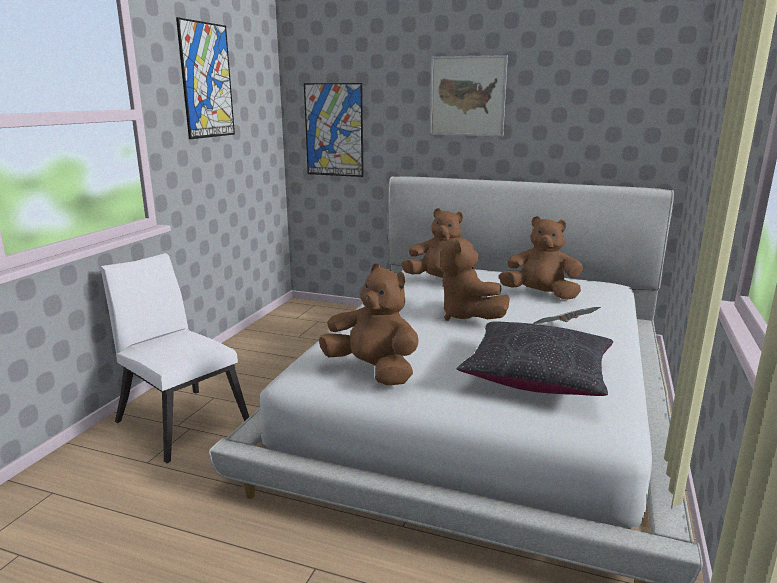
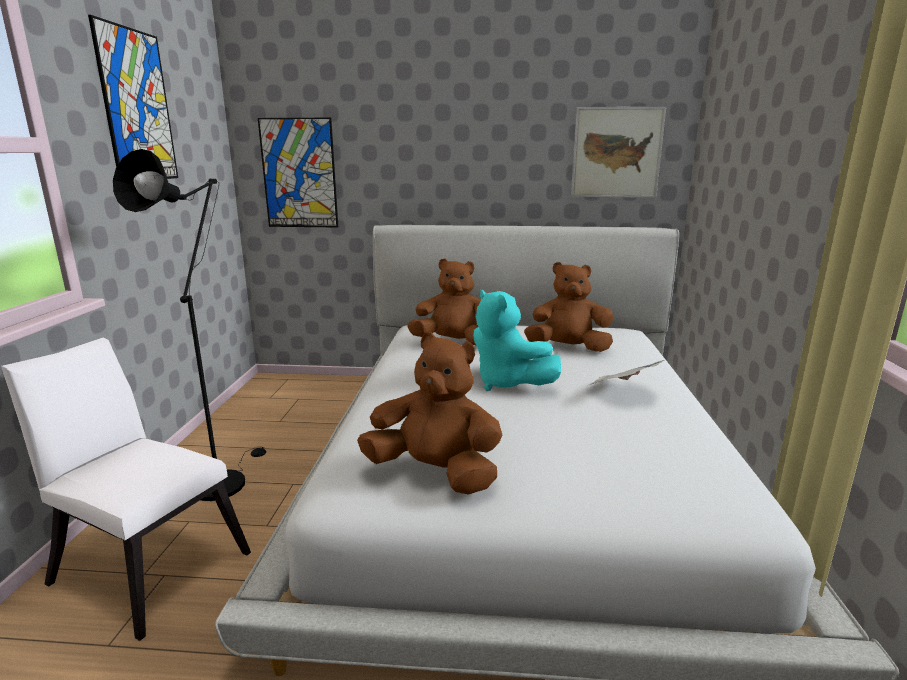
camera: 15 degrees left, 0 degrees up
picture [430,55,508,137] -> picture moved to [571,107,666,197]
brown plush toy [440,236,510,321] -> turquoise plush toy [473,290,561,391]
black pillow [457,321,613,396] -> none
none -> black floor lamp [113,149,266,501]

